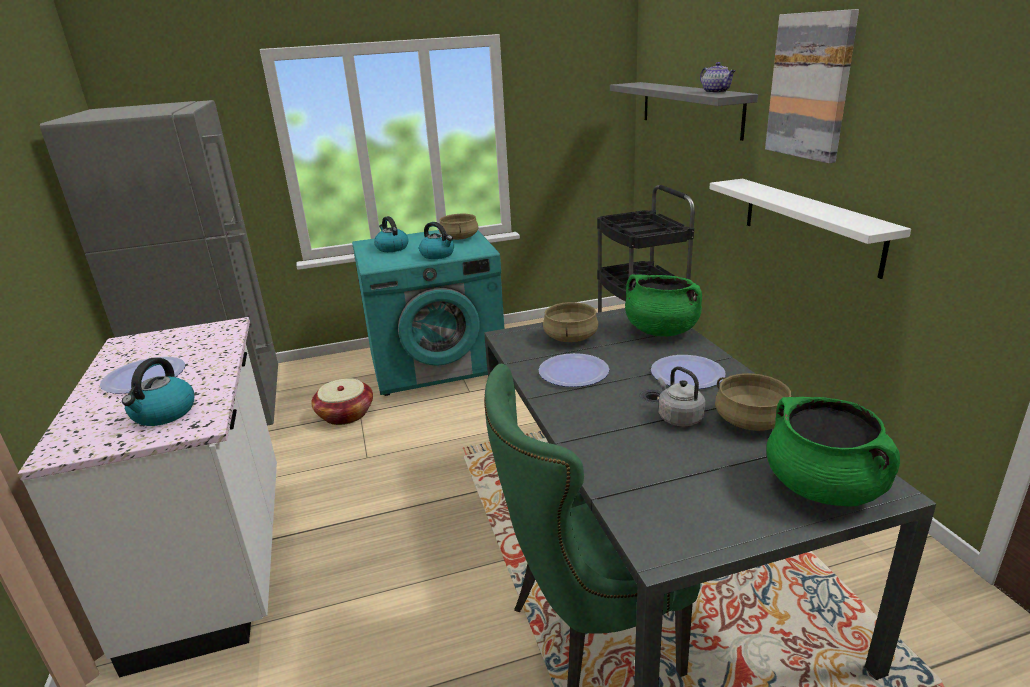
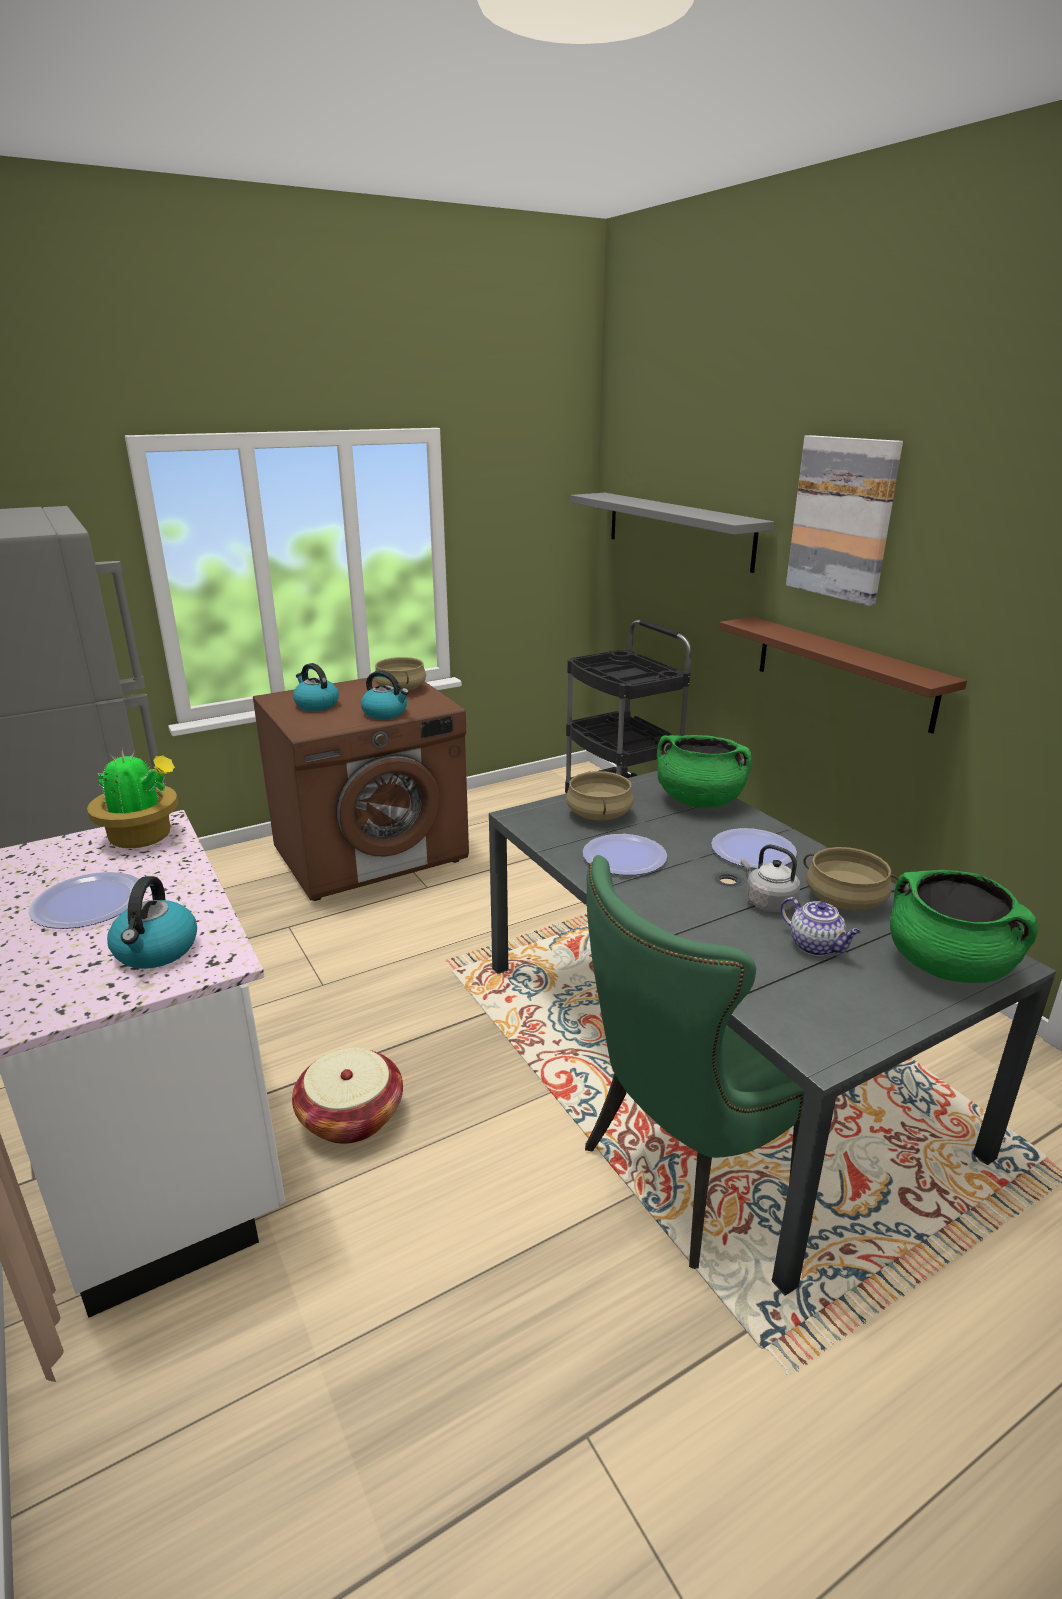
camera: 15 degrees left, 0 degrees up
basket [311,378,373,425] -> basket moved to [292,1048,403,1144]
turquoise washing machine [352,230,505,396] -> brown washing machine [253,678,469,901]
teapot [700,62,736,93] -> teapot moved to [781,897,861,956]
white shelf [709,179,911,279] -> brown shelf [719,617,967,734]
none -> potted plant [87,749,178,848]

